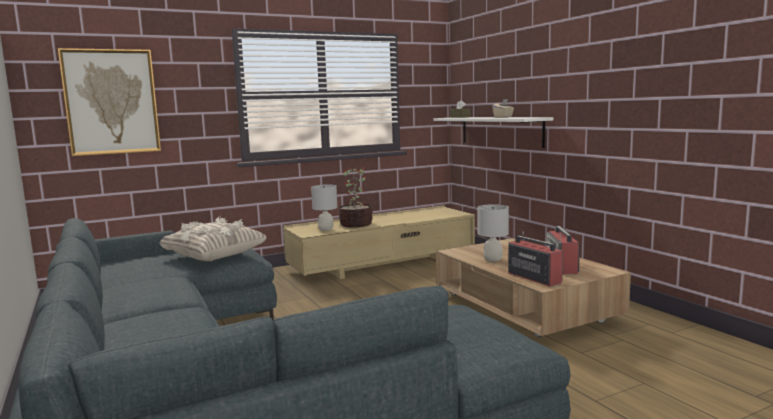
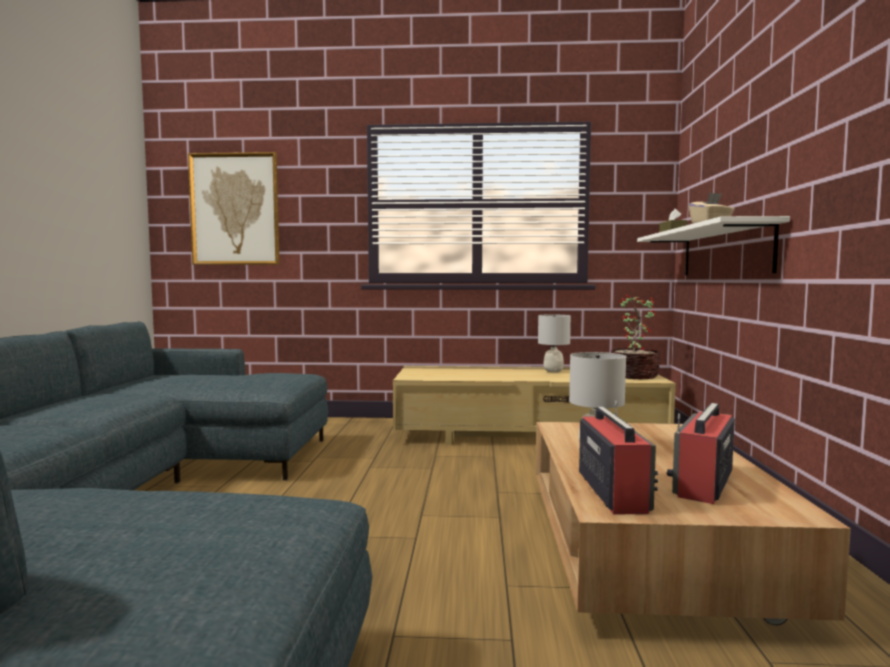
camera: 30 degrees right, 5 degrees down
beige pillow [159,216,266,261] -> none
grey table lamp [311,185,337,231] -> grey table lamp moved to [538,314,571,372]
potted plant [338,167,373,228] -> potted plant moved to [611,294,660,379]

